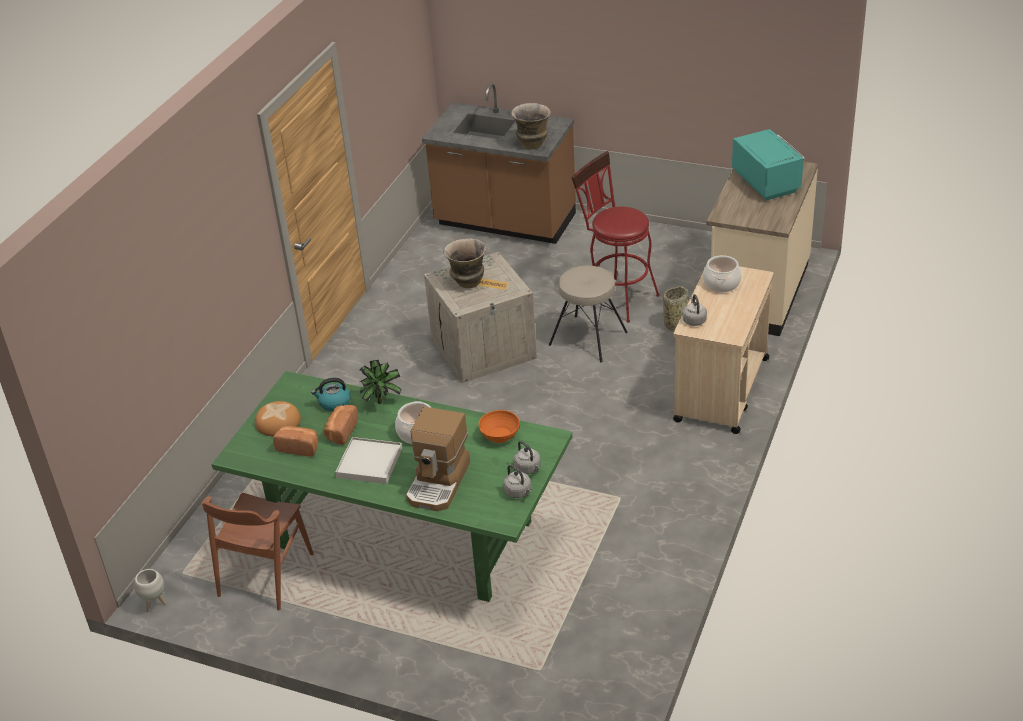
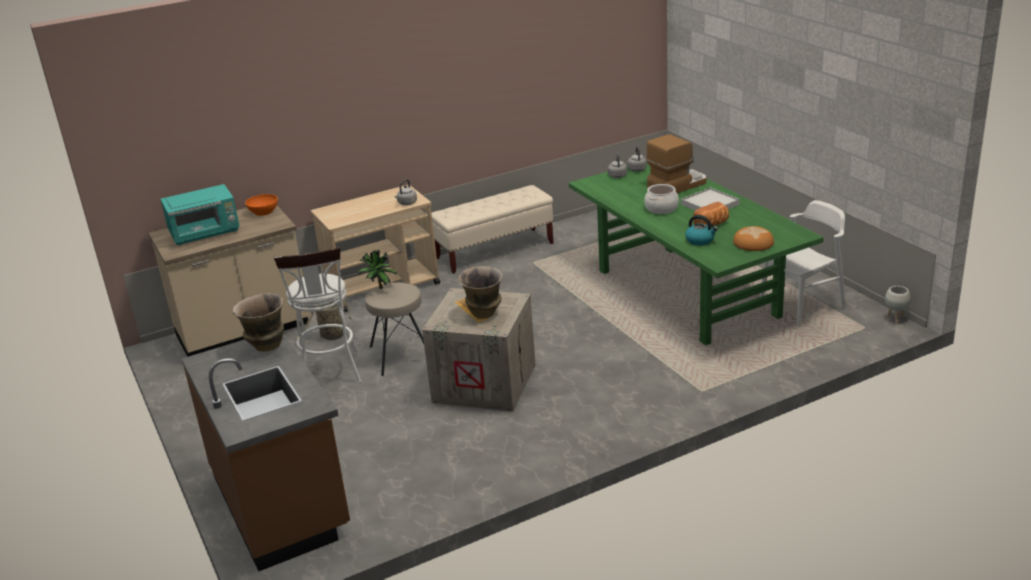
camera: 140 degrees left, 10 degrees down
brown chair [202,493,313,611] -> white chair [760,200,845,327]
bread [273,426,319,457] -> none
potted plant [359,360,402,404] -> potted plant moved to [358,250,397,289]
orange bowl [479,410,520,443] -> orange bowl moved to [245,194,278,216]
red stool [572,151,660,323] -> white stool [274,247,361,383]
cooking pot [703,255,742,292] -> none
turquoise microwave [732,129,805,200] -> turquoise microwave turned 135 degrees counterclockwise [161,184,240,245]
none -> beige bench [431,185,554,274]

